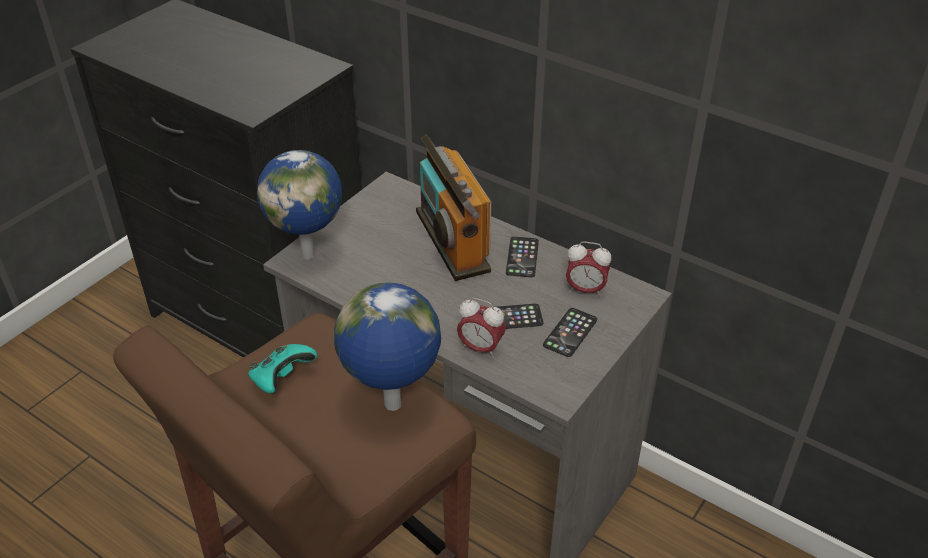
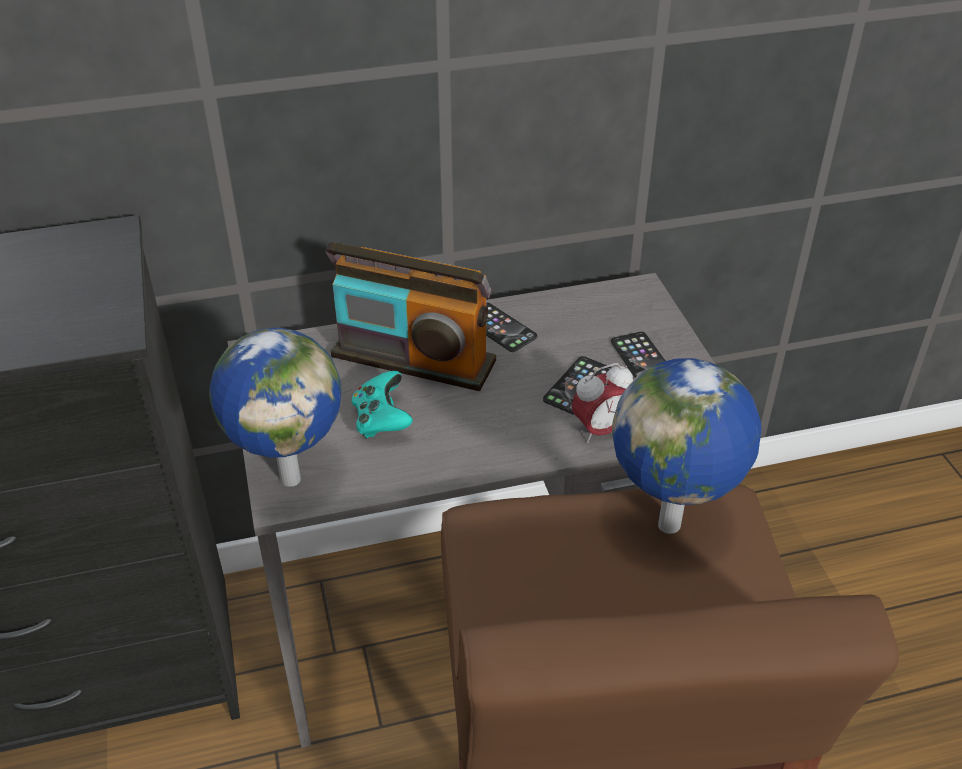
camera: 50 degrees left, 0 degrees up
turquoise game controller [248,344,317,393] -> turquoise game controller moved to [351,371,413,438]
alarm clock [566,241,611,297] -> none

